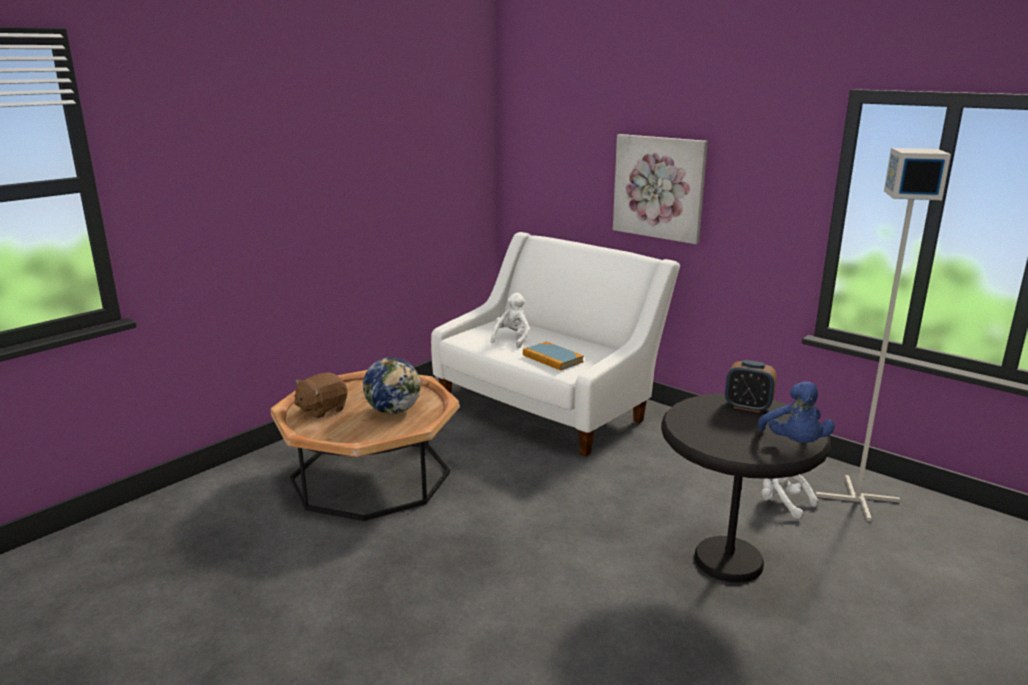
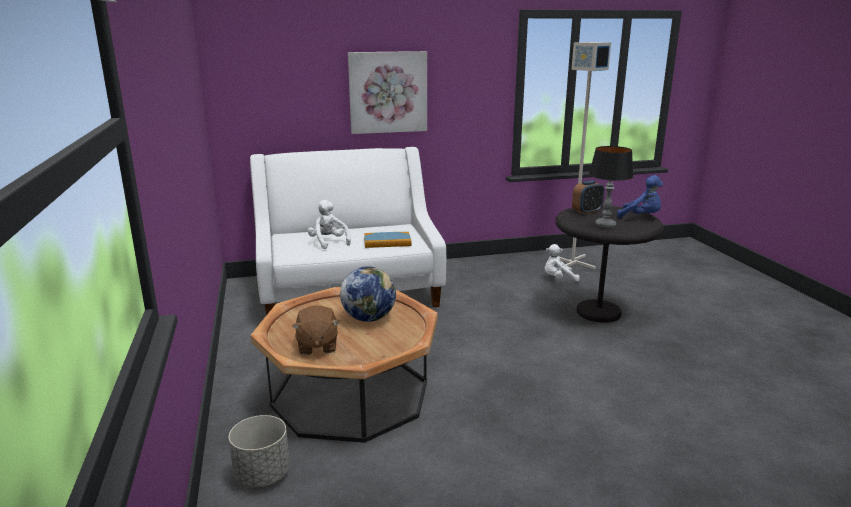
camera: 55 degrees left, 0 degrees up
none -> grey planter [229,415,290,487]
none -> table lamp [589,146,634,228]

